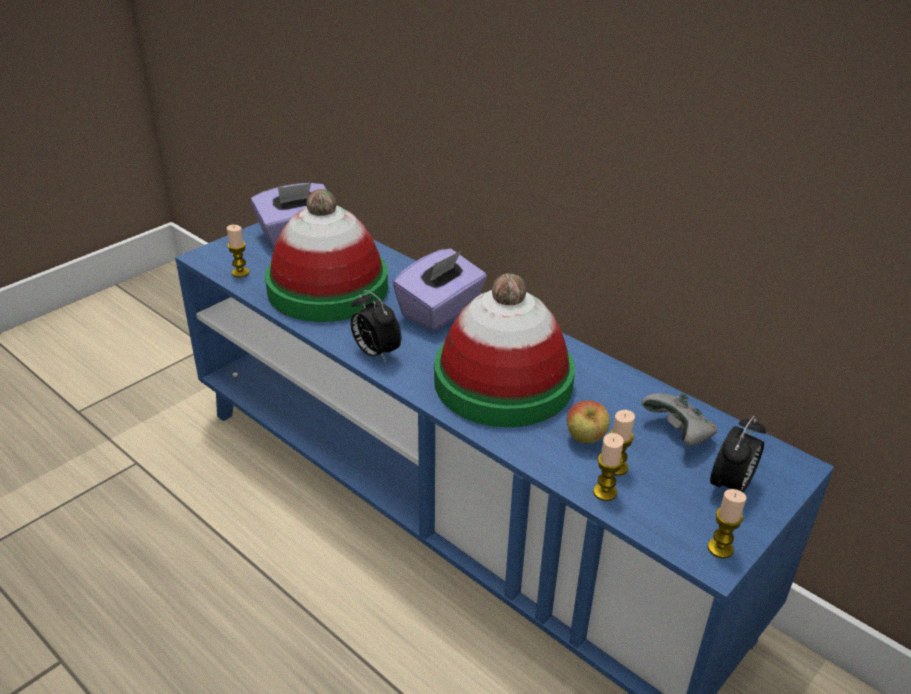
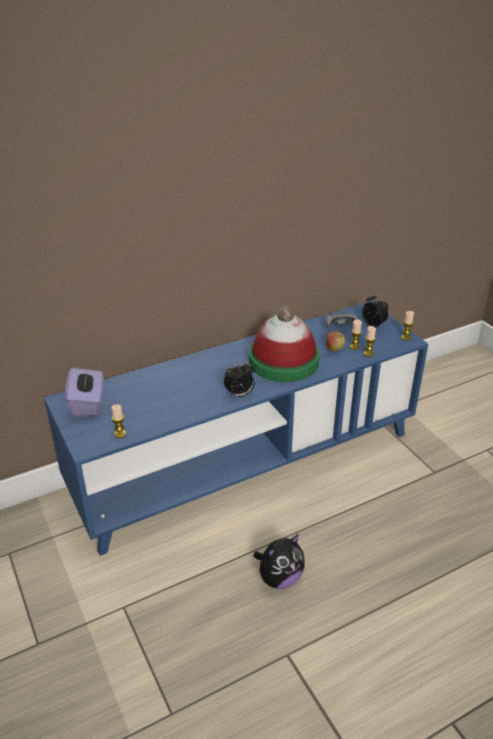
camera: 70 degrees left, 0 degrees up
hat [265,189,388,322] -> none
purple tissue box [393,248,487,331] -> none
none -> plush toy [253,534,305,589]

